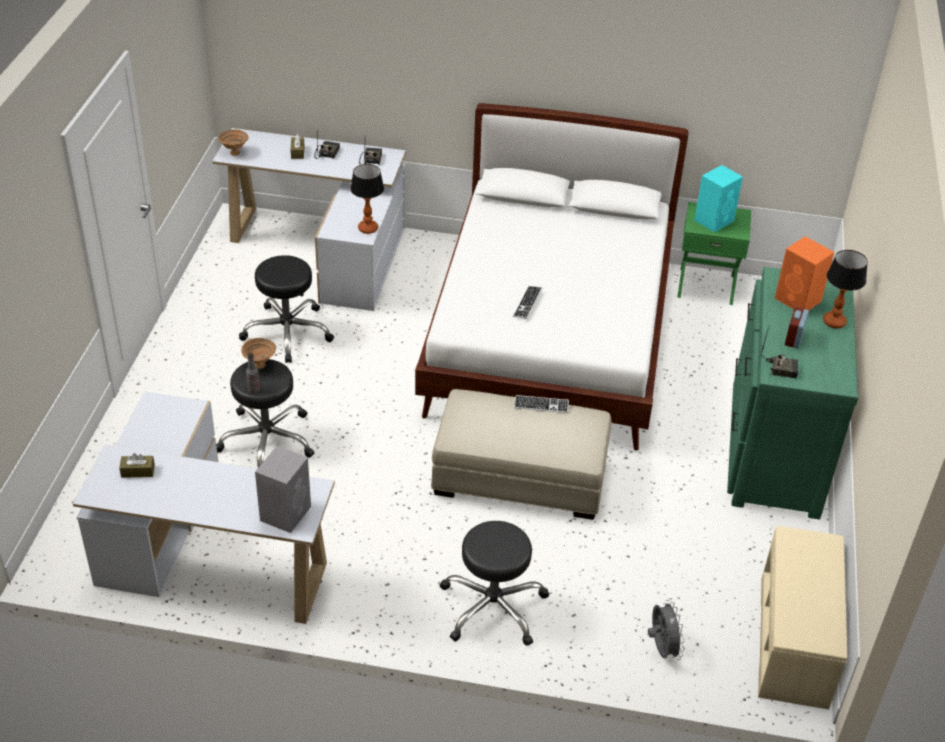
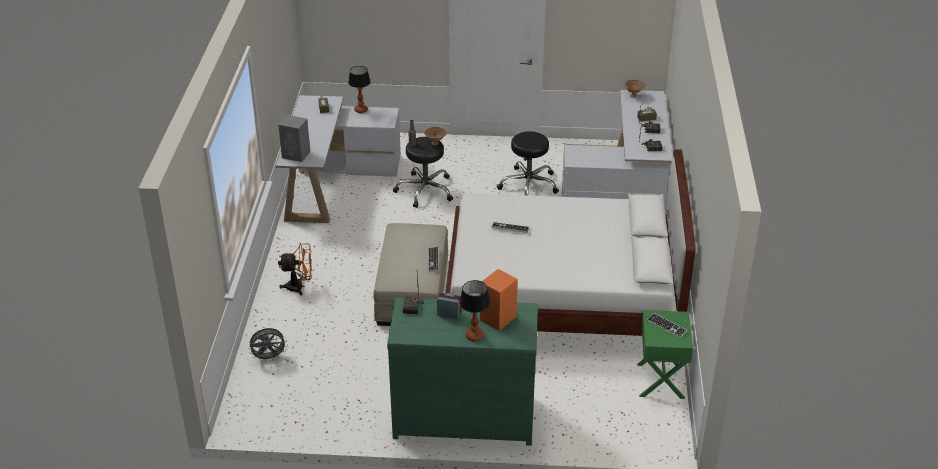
camera: 85 degrees right, 5 degrees down
table lamp [350,164,384,234] -> table lamp moved to [348,66,371,113]
black stool [440,521,549,646] -> orange fan [278,243,312,295]
turquoise speaker [694,165,743,232] -> keyboard [647,313,687,338]
beige bench [758,526,847,709] -> none

